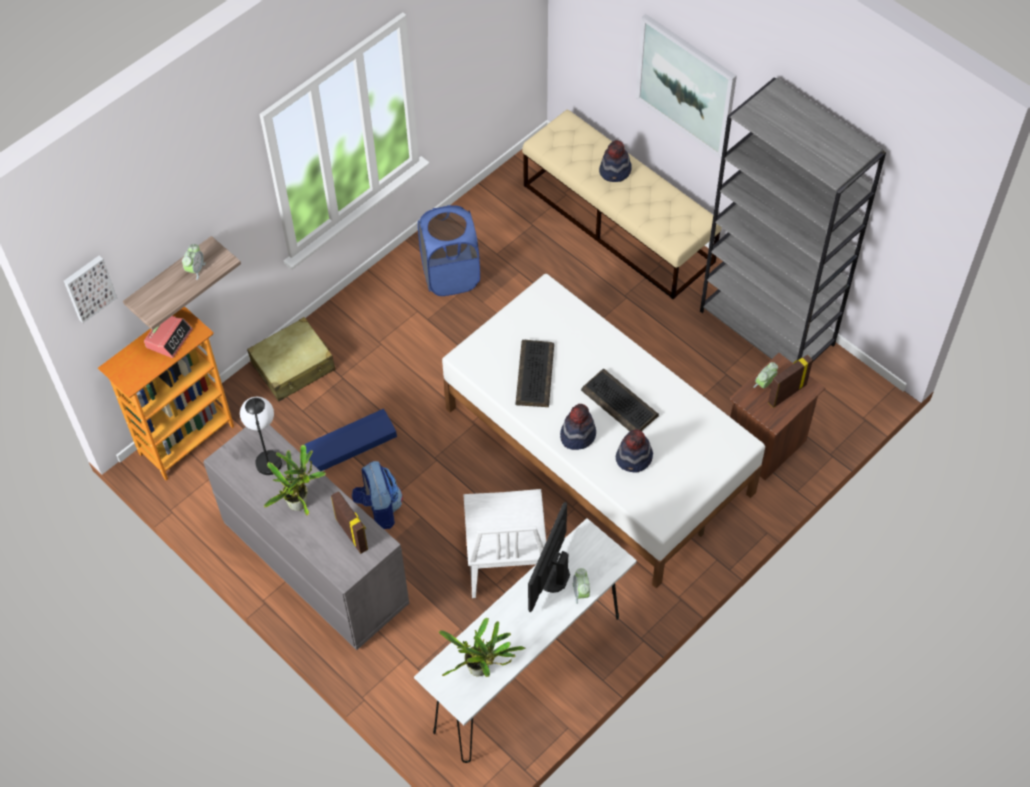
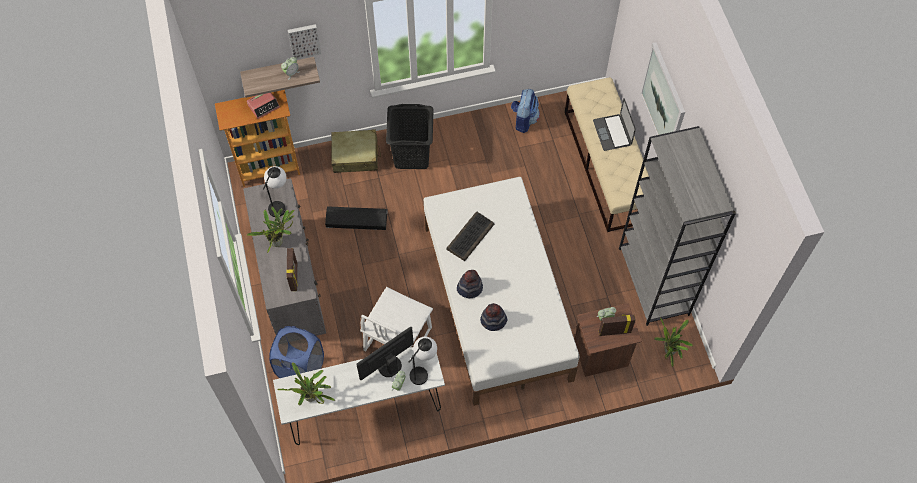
camera: 30 degrees right, 5 degrees up
picture [64,255,117,323] -> picture moved to [288,24,321,59]
blue storage box [304,409,397,472] -> black storage box [325,206,388,230]
backpack [352,461,403,529] -> backpack moved to [511,89,540,133]
blue laundry basket [418,205,480,296] -> blue laundry basket moved to [269,326,324,378]
keyboard [581,369,659,431] -> none
hat [599,140,632,182] -> laptop [593,98,636,151]
none -> black laundry basket [386,104,434,169]
none -> table lamp [409,336,437,385]
none -> potted plant [654,317,693,367]

